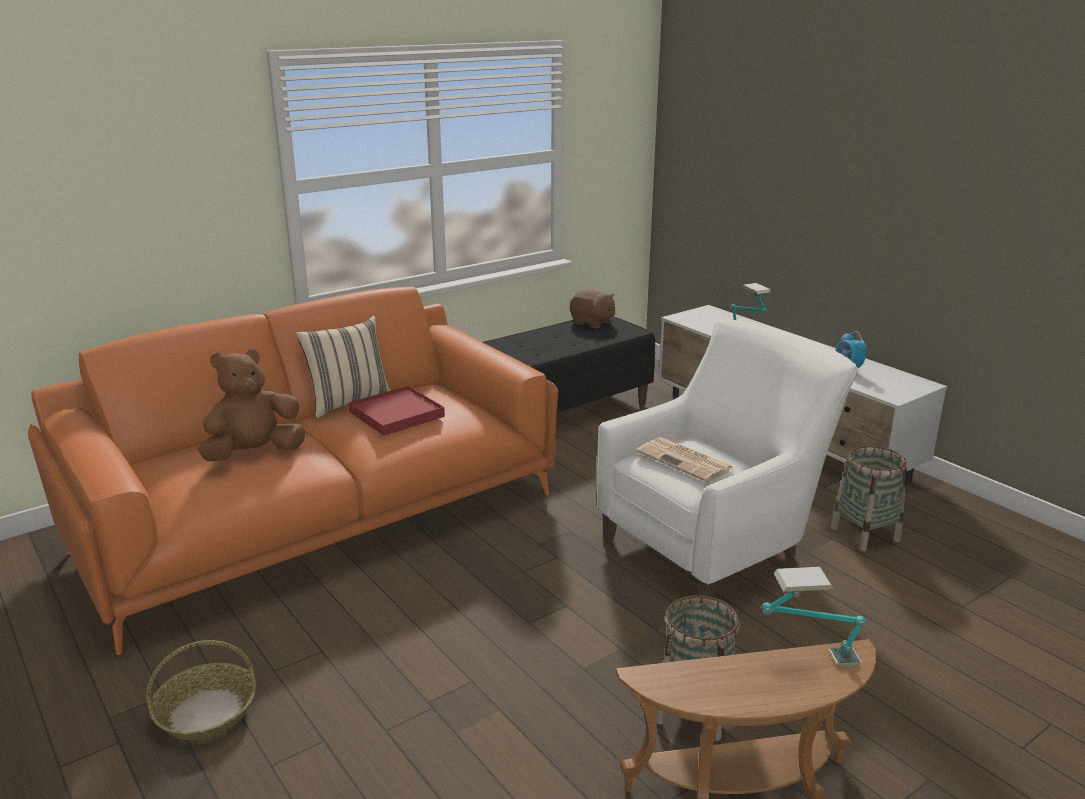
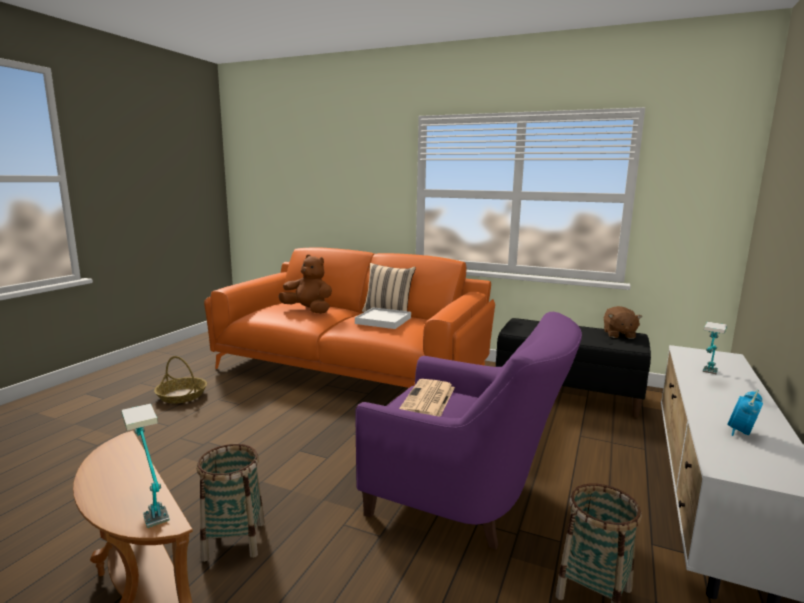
camera: 60 degrees right, 10 degrees down
red tray [348,386,445,436] -> white tray [355,307,411,329]
white armchair [597,319,858,597] -> purple armchair [356,312,582,549]

